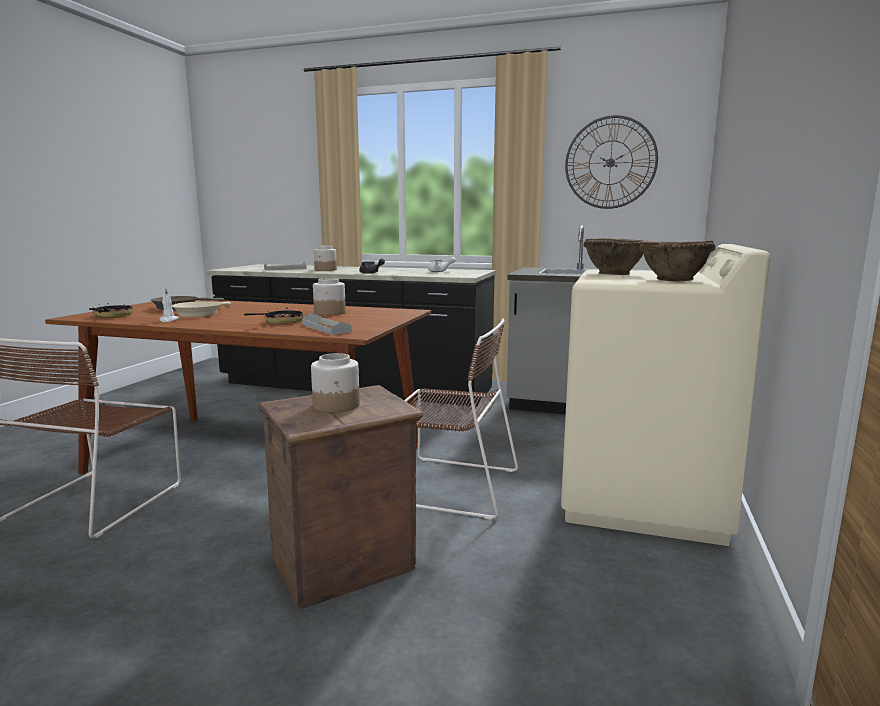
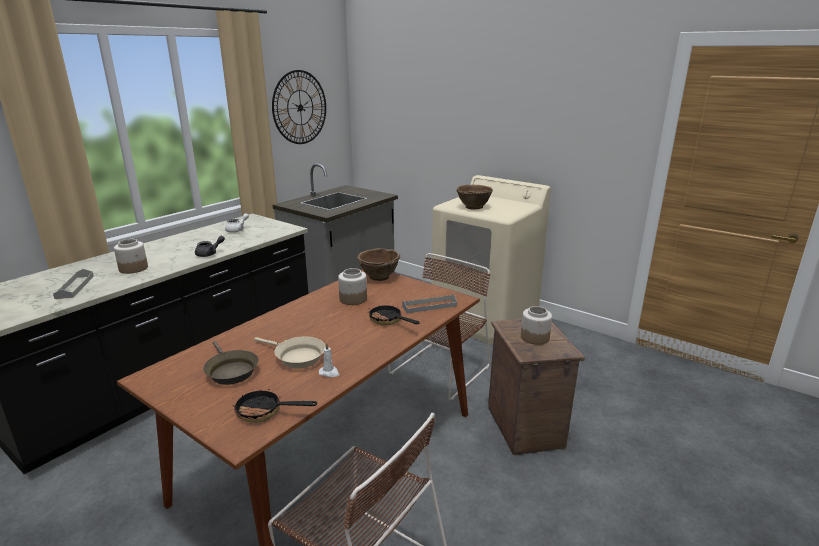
camera: 70 degrees left, 10 degrees up
brown bowl [639,240,716,282] -> brown bowl moved to [357,248,401,281]

